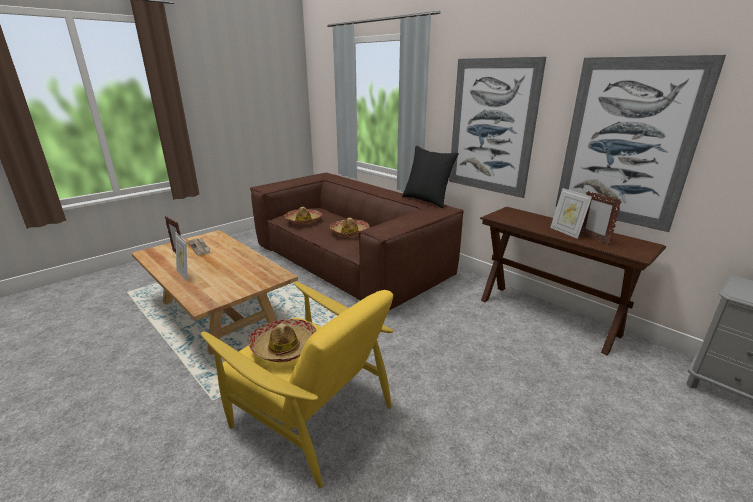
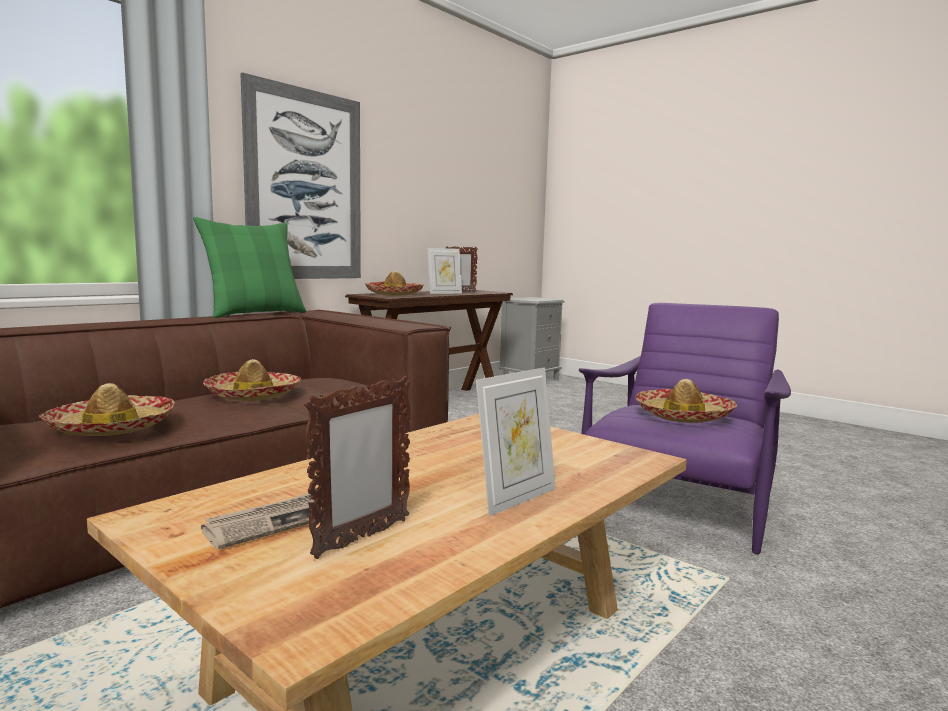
camera: 95 degrees left, 15 degrees down
yellow armchair [201,281,393,488] -> purple armchair [579,303,791,554]
black pillow [402,146,459,208] -> green pillow [193,217,306,318]
picture [556,55,726,232] -> none
none -> hat [365,271,425,296]

